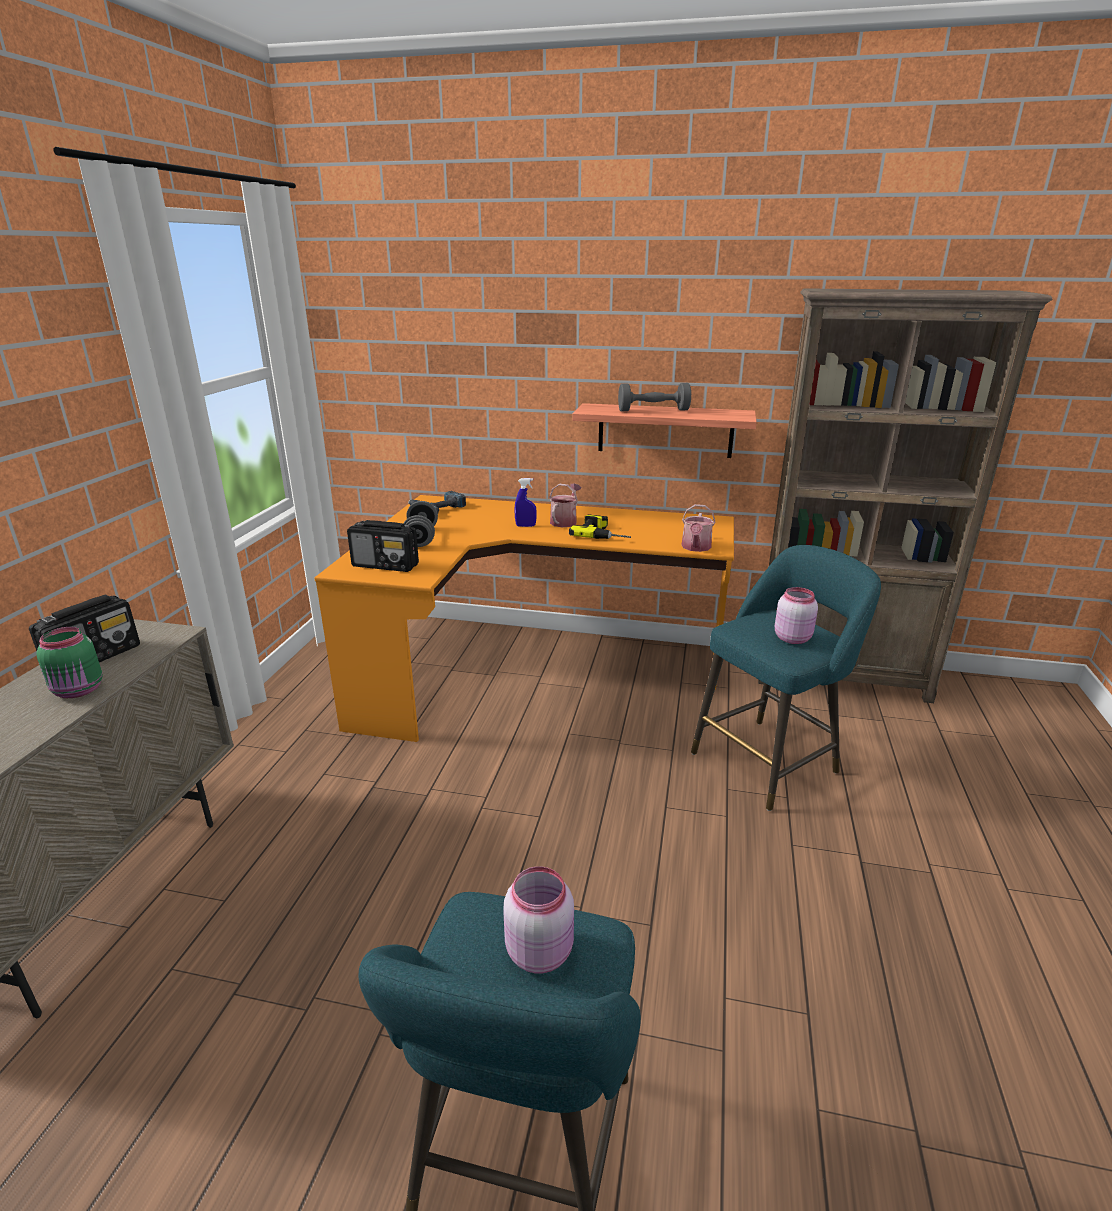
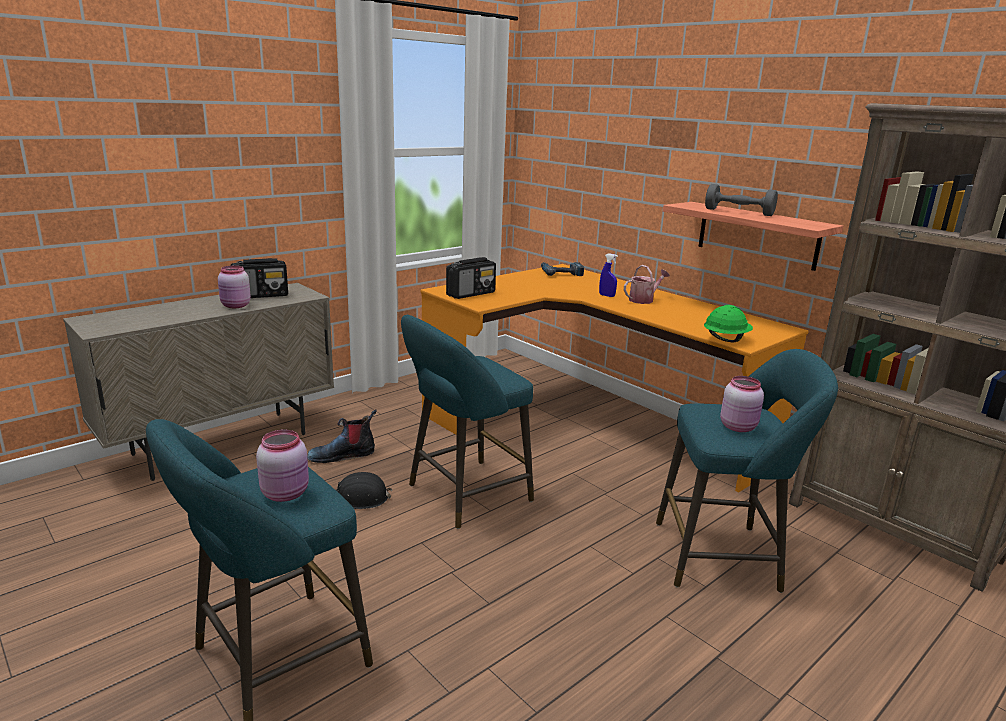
camera: 35 degrees right, 5 degrees down
green jar [37,627,102,698] -> pink jar [218,265,251,308]
radio [347,520,419,572] -> radio turned 90 degrees counterclockwise [446,257,496,299]
grey dumbbell [403,501,438,547] -> none
power drill [569,514,631,539] -> none
watering can [682,504,716,552] -> green hard hat [704,305,753,342]
none -> boot [307,410,376,463]
none -> black hard hat [336,472,392,509]
none -> turquoise stool [401,315,534,529]

